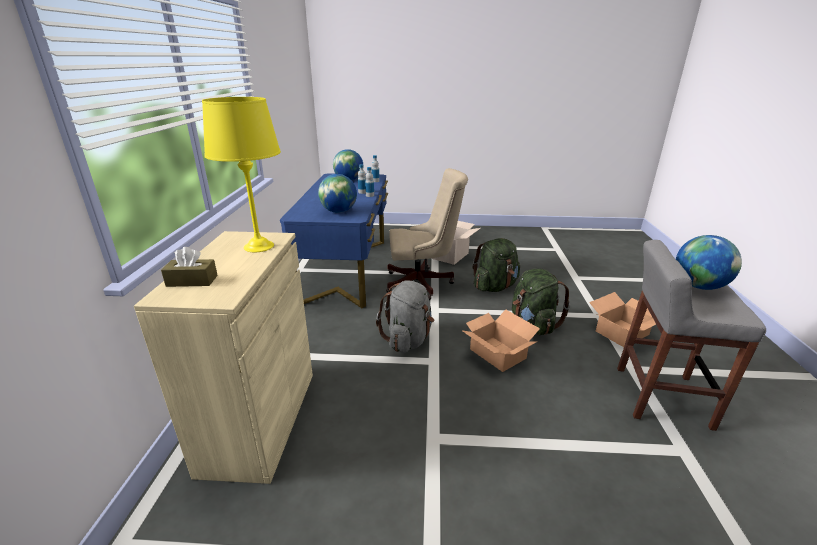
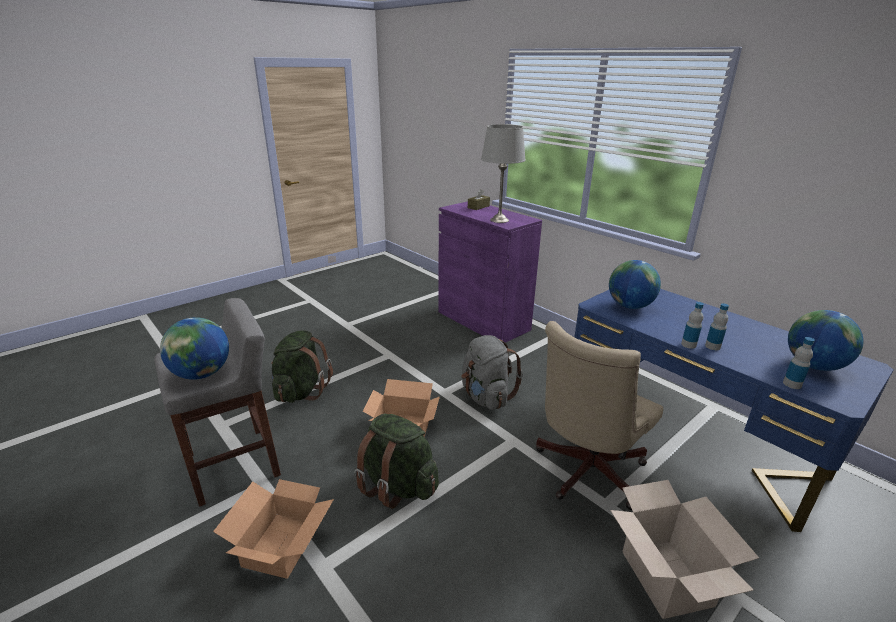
camera: 135 degrees right, 0 degrees up
beige cabinet [134,231,313,484] -> purple cabinet [438,201,542,344]
yellow table lamp [202,97,281,252] -> grey table lamp [481,124,526,223]
green backpack [473,238,520,292] -> green backpack moved to [271,331,333,403]

